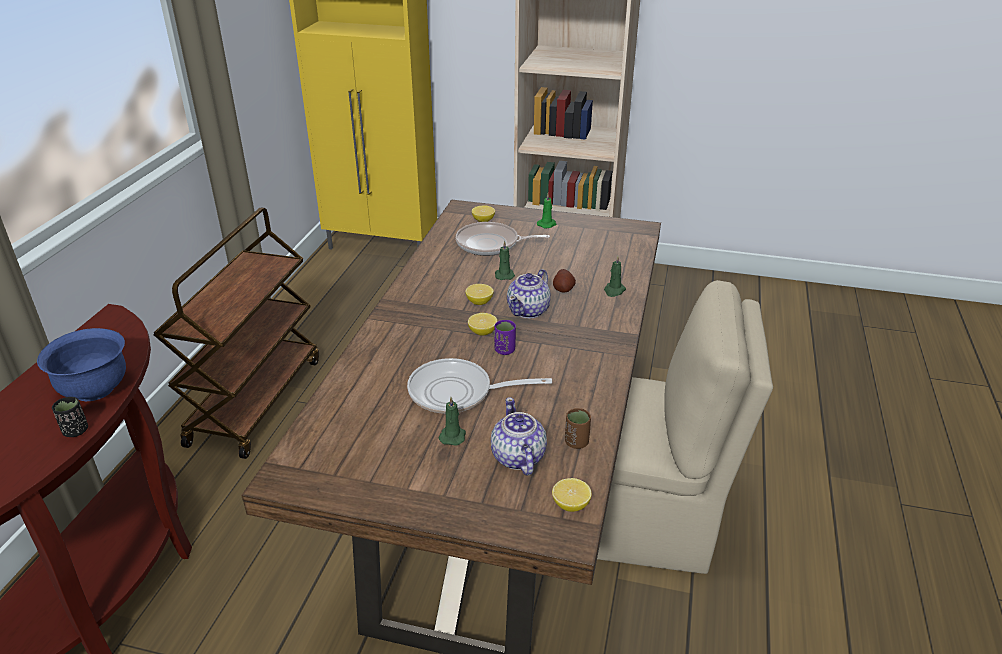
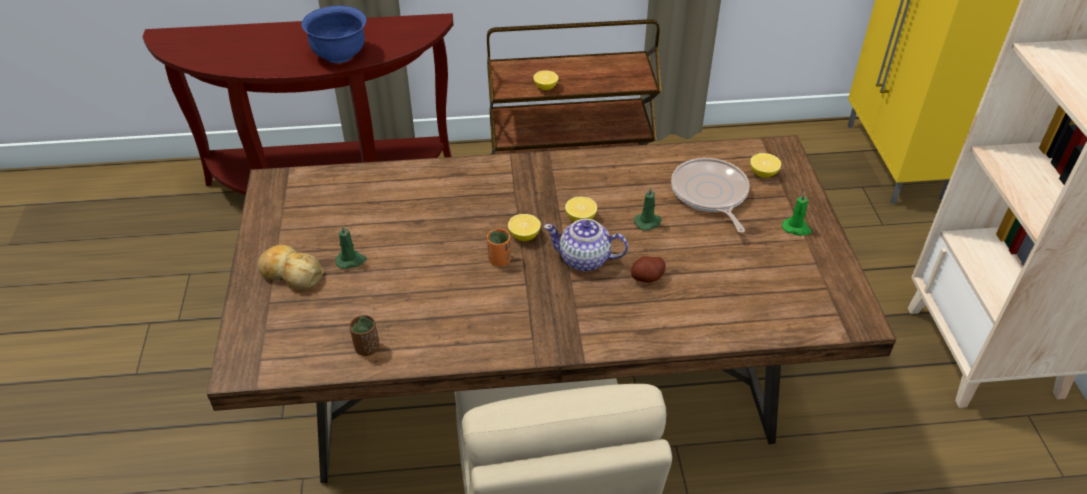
camera: 70 degrees right, 10 degrees up
black cup [52,397,88,437] -> none
frying pan [407,358,552,414] -> none
teapot [491,397,547,476] -> none
purple cup [494,320,516,355] -> orange cup [487,229,511,266]
lemon [552,478,592,512] -> lemon moved to [534,70,559,90]
green candle [604,255,626,297] -> none
none -> bread [258,245,324,290]

